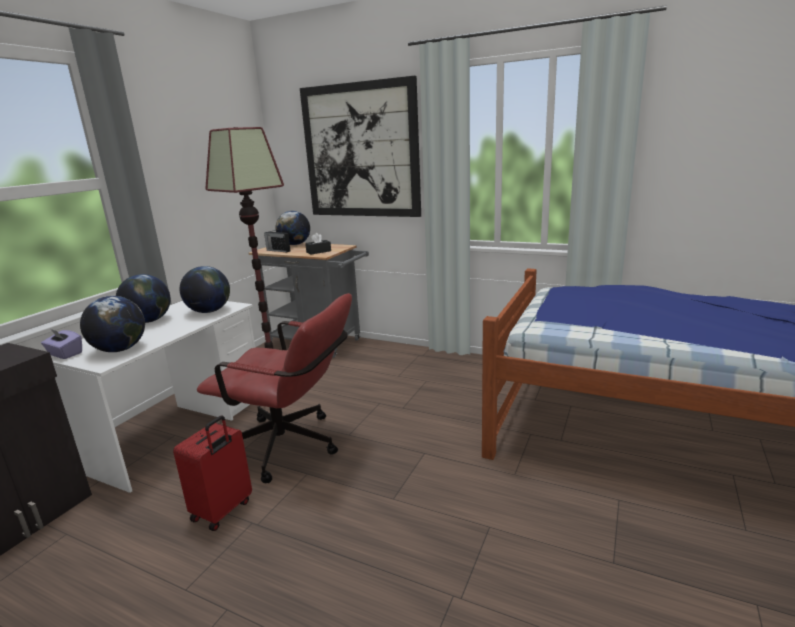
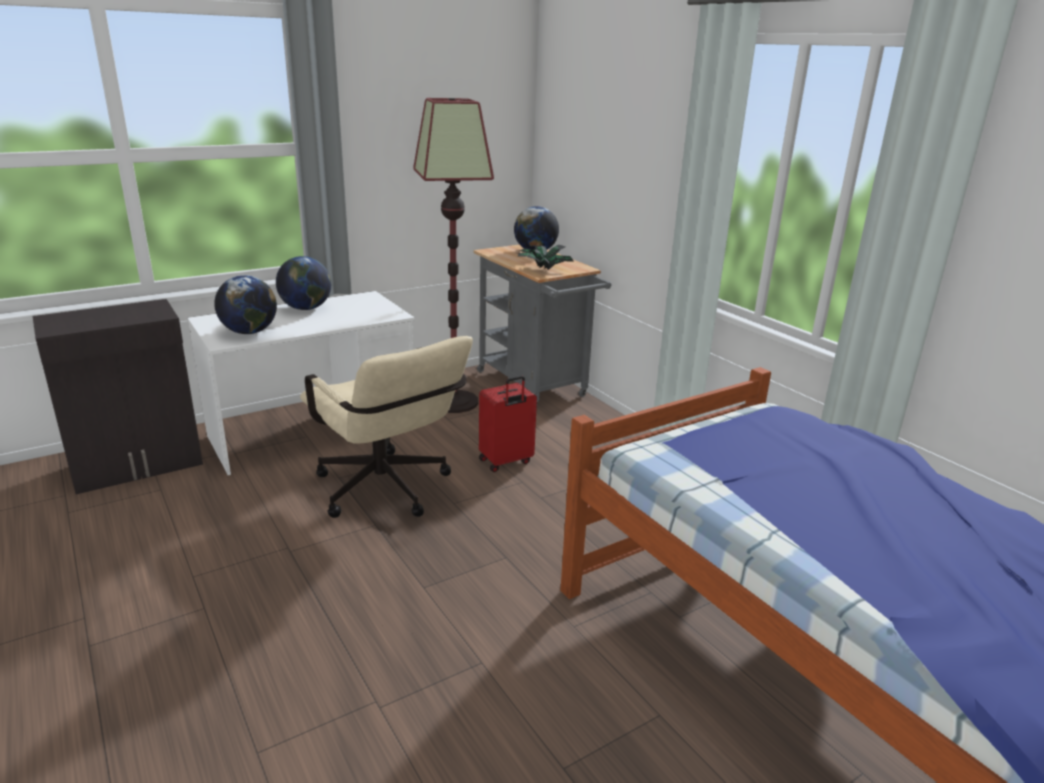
camera: 30 degrees right, 5 degrees up
purple tissue box [41,329,82,359] -> none
red suitcase [173,415,252,531] -> red suitcase moved to [479,376,537,472]
globe [180,266,230,313] -> none
red office chair [197,293,352,483] -> beige office chair [300,336,473,518]
radio [264,228,291,252] -> none
picture [300,76,421,217] -> none
black tissue box [305,233,331,254] -> potted plant [516,245,574,270]

